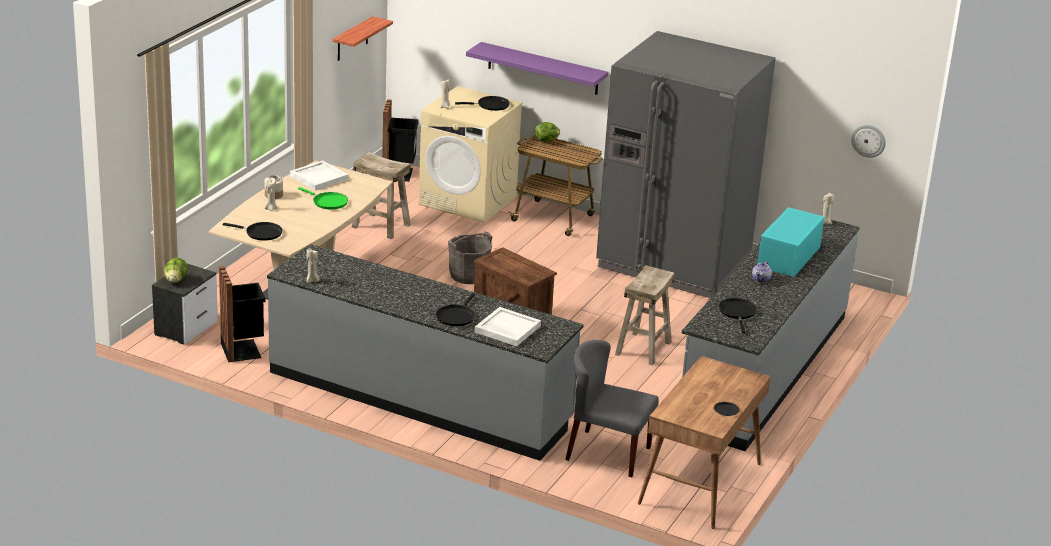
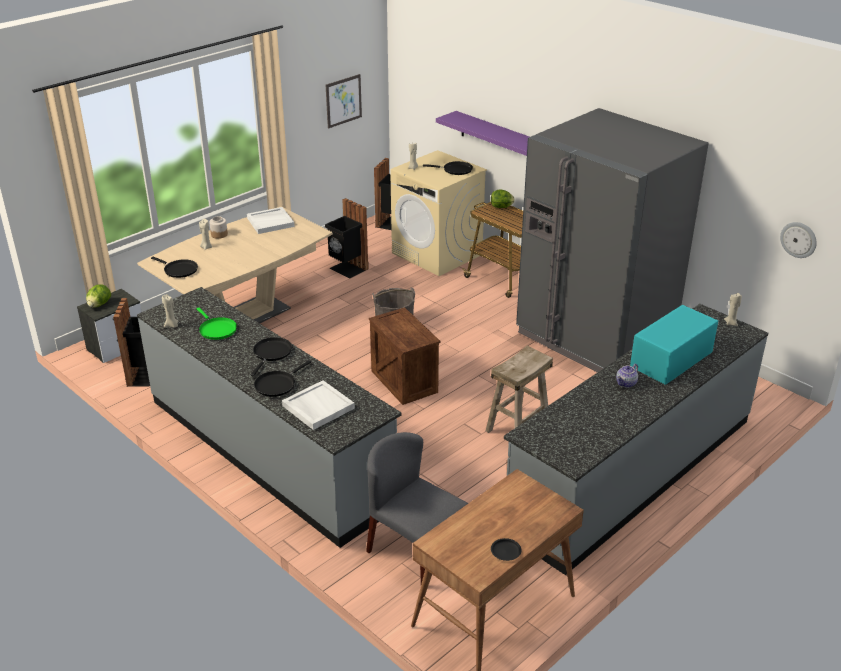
camera: 20 degrees right, 5 degrees up
green frying pan [298,187,348,210] -> green frying pan moved to [197,308,237,340]
shelf [333,16,393,61] -> picture [326,74,362,128]
beige stool [352,152,411,239] -> black trash can [325,198,369,279]
black frying pan [719,298,757,333] -> black frying pan moved to [251,337,292,376]

